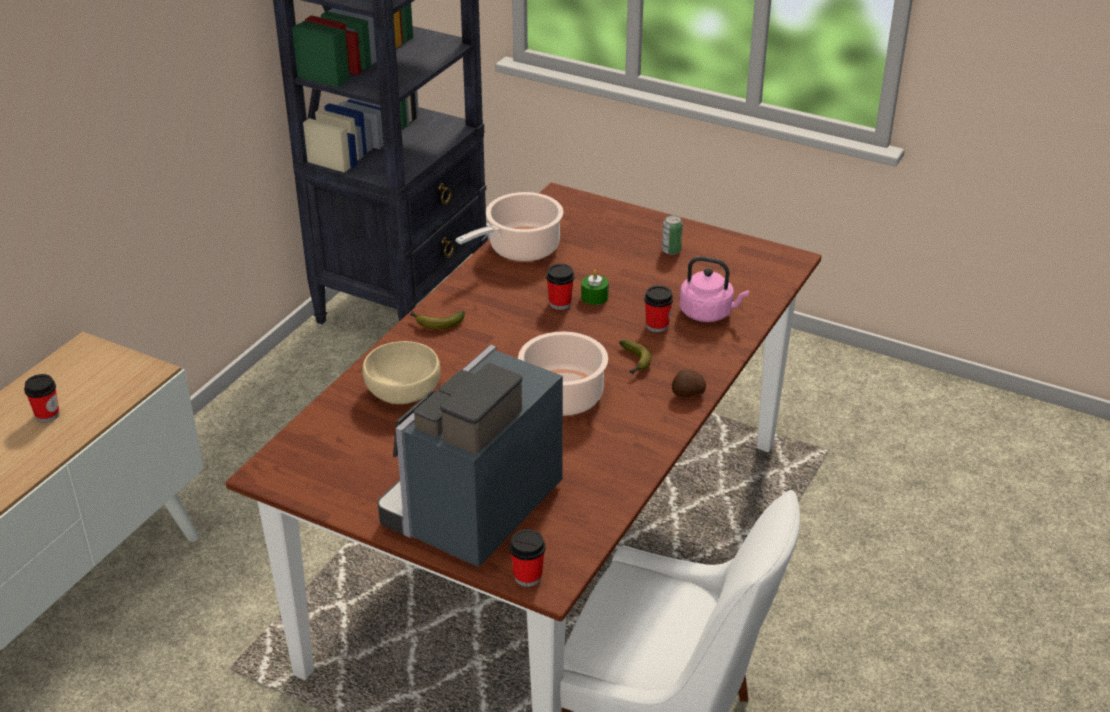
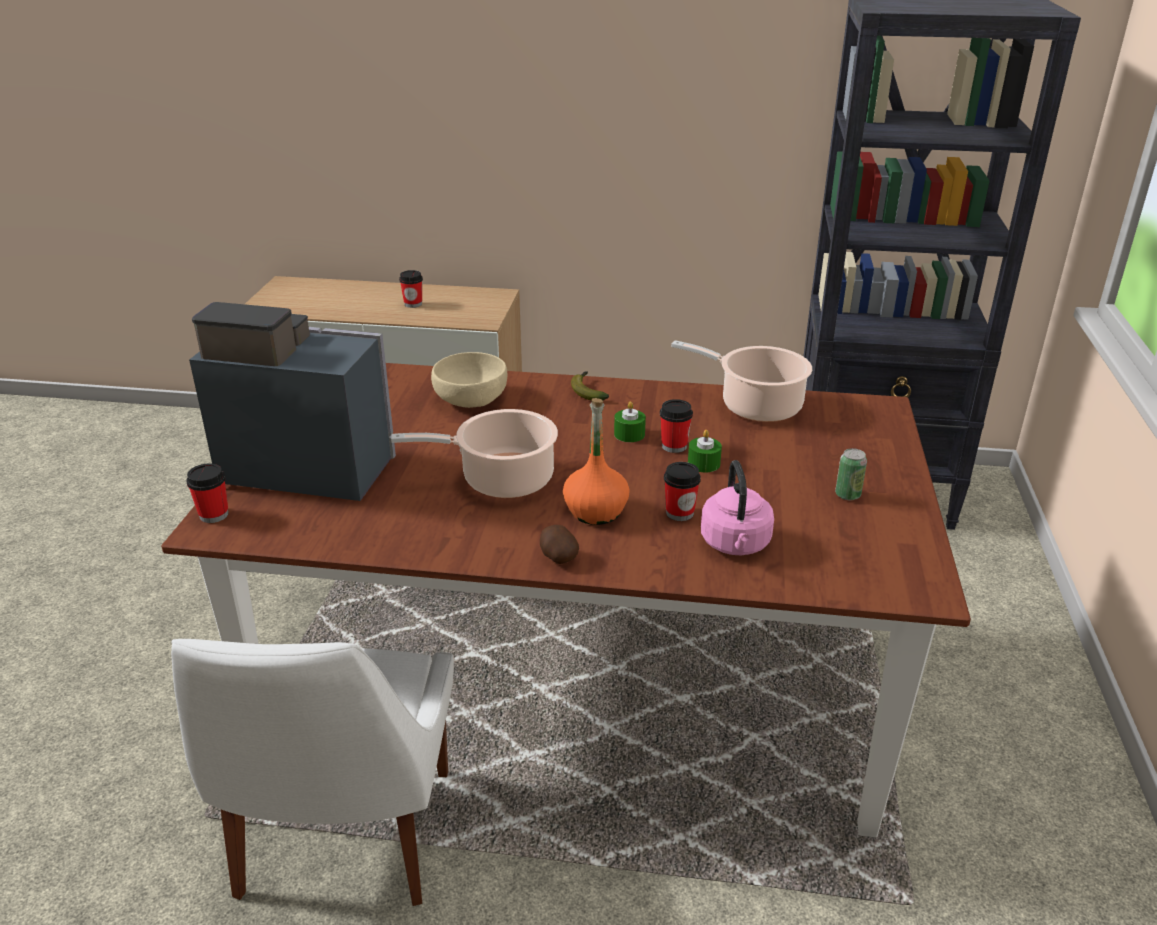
camera: 70 degrees right, 5 degrees down
banana [619,340,652,374] -> orange bottle [563,398,630,525]
none -> green candle [614,401,646,442]

